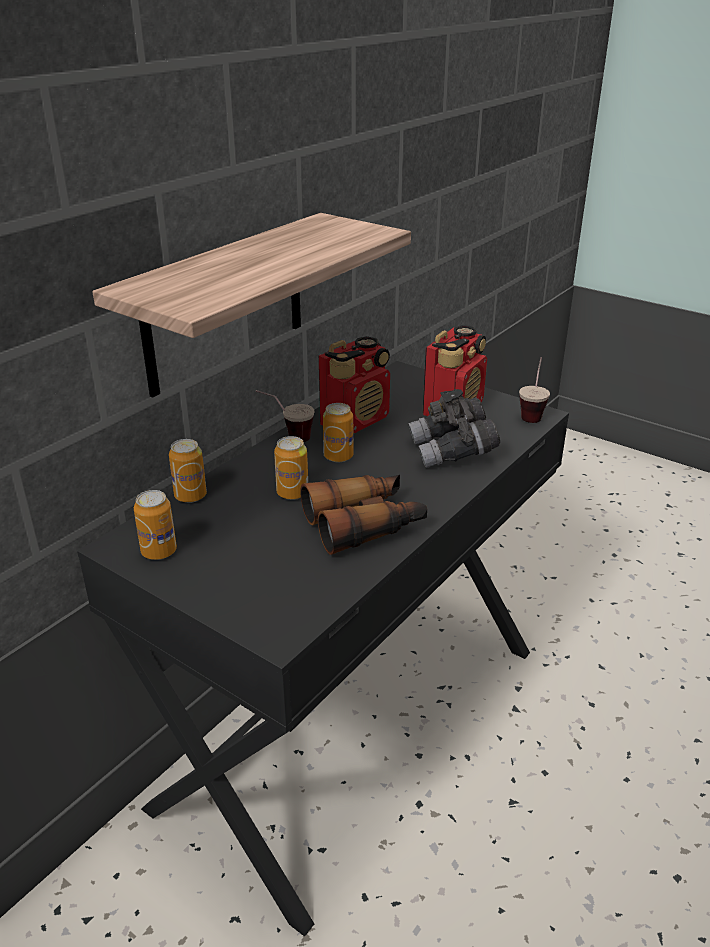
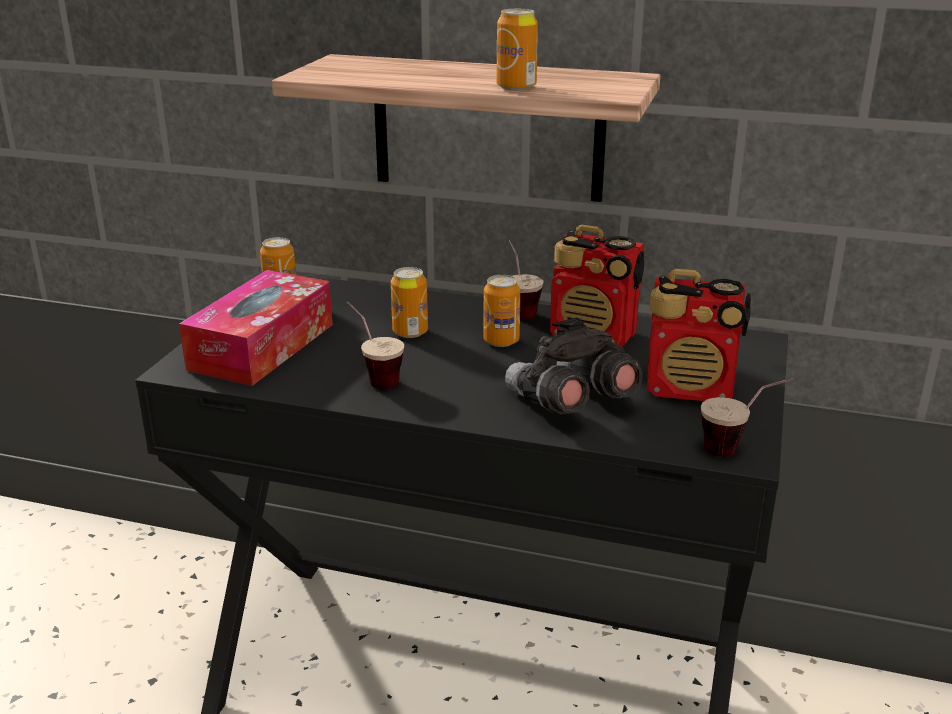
camera: 70 degrees right, 5 degrees down
can [169,439,207,503] -> can moved to [496,9,538,91]
binoculars [300,475,427,555] -> cup [347,302,404,389]
none -> tissue box [179,270,332,386]

